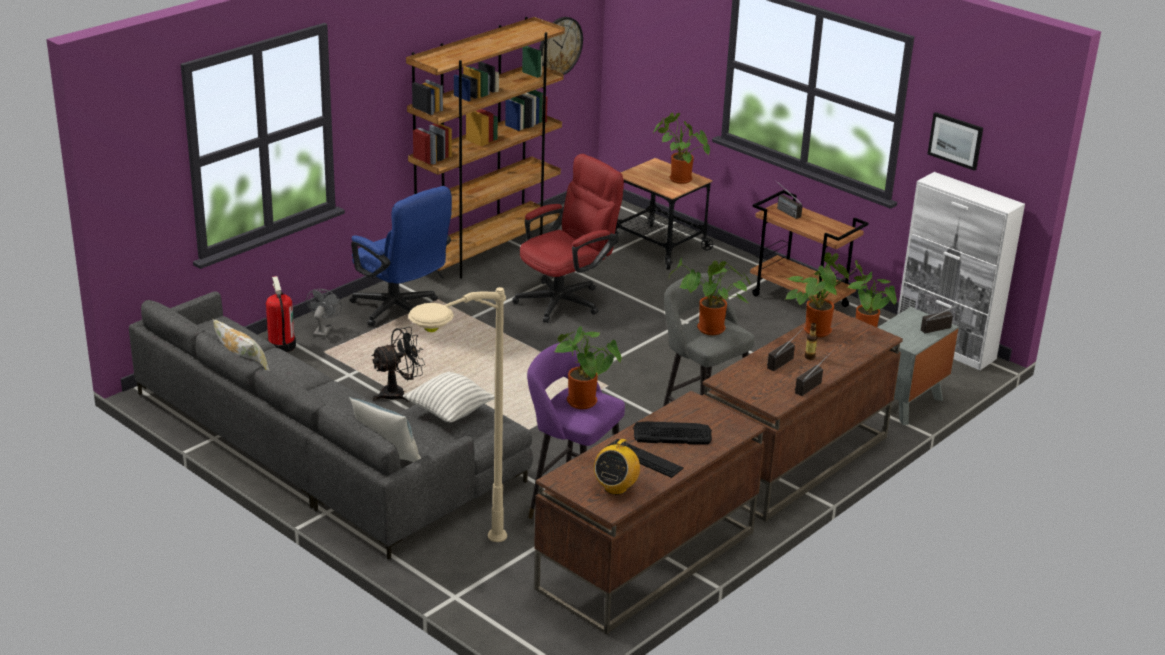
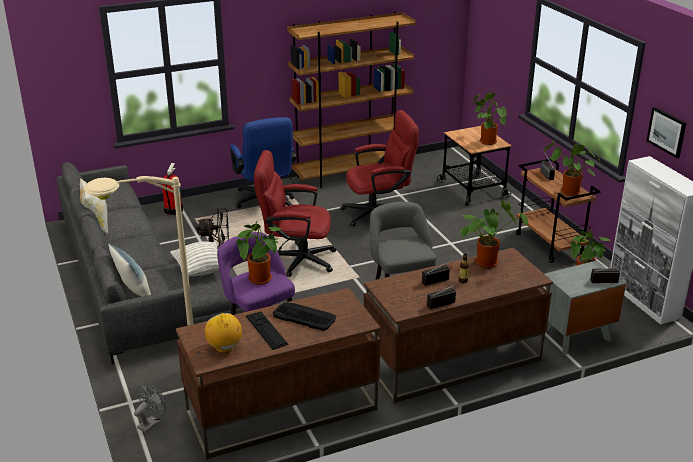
camera: 25 degrees right, 0 degrees up
grey fan [306,289,342,338] -> grey fan moved to [134,385,166,433]
wall clock [539,17,583,75] -> none
radio [594,439,640,495] -> radio turned 105 degrees clockwise [205,313,242,353]
potted plant [669,258,751,335] -> potted plant moved to [544,139,601,196]
none -> red office chair [254,150,336,277]

